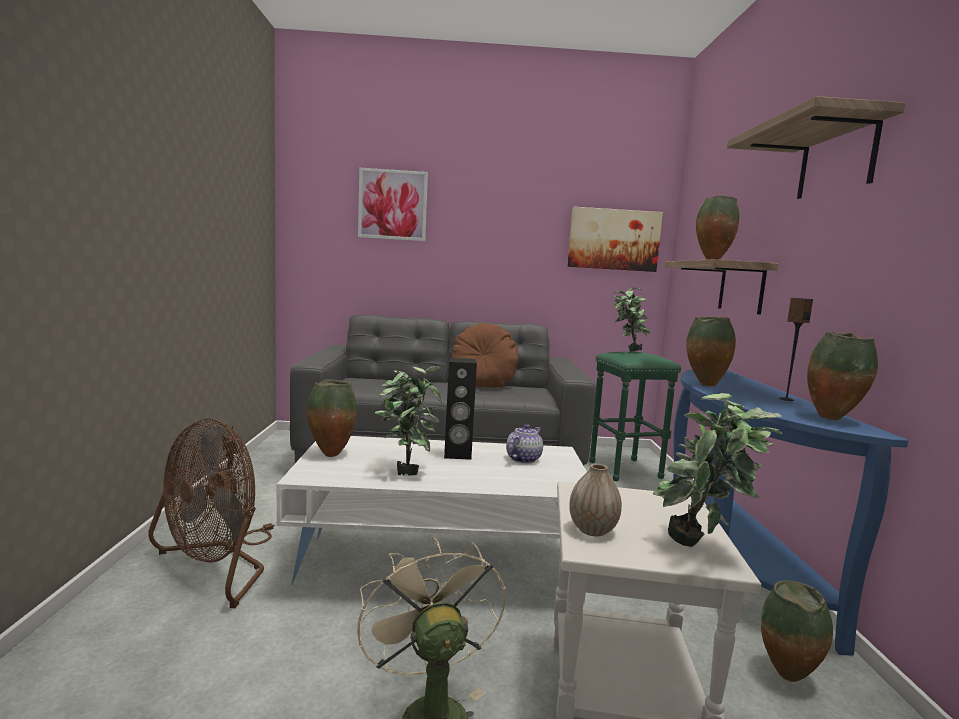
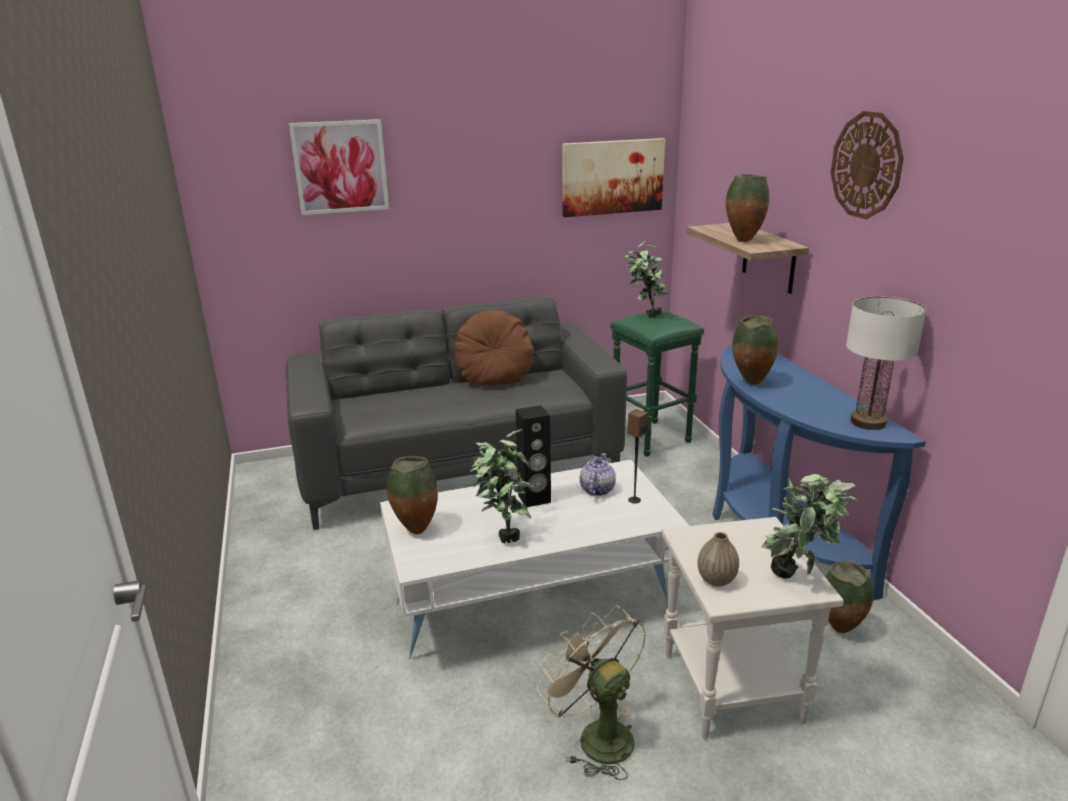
camera: 15 degrees left, 15 degrees up
brown fan [148,418,275,608] -> none
shelf [727,96,905,199] -> wall clock [831,111,904,219]
speaker [779,298,813,401] -> speaker moved to [627,409,648,504]
vase [807,331,878,421] -> table lamp [846,296,926,430]

